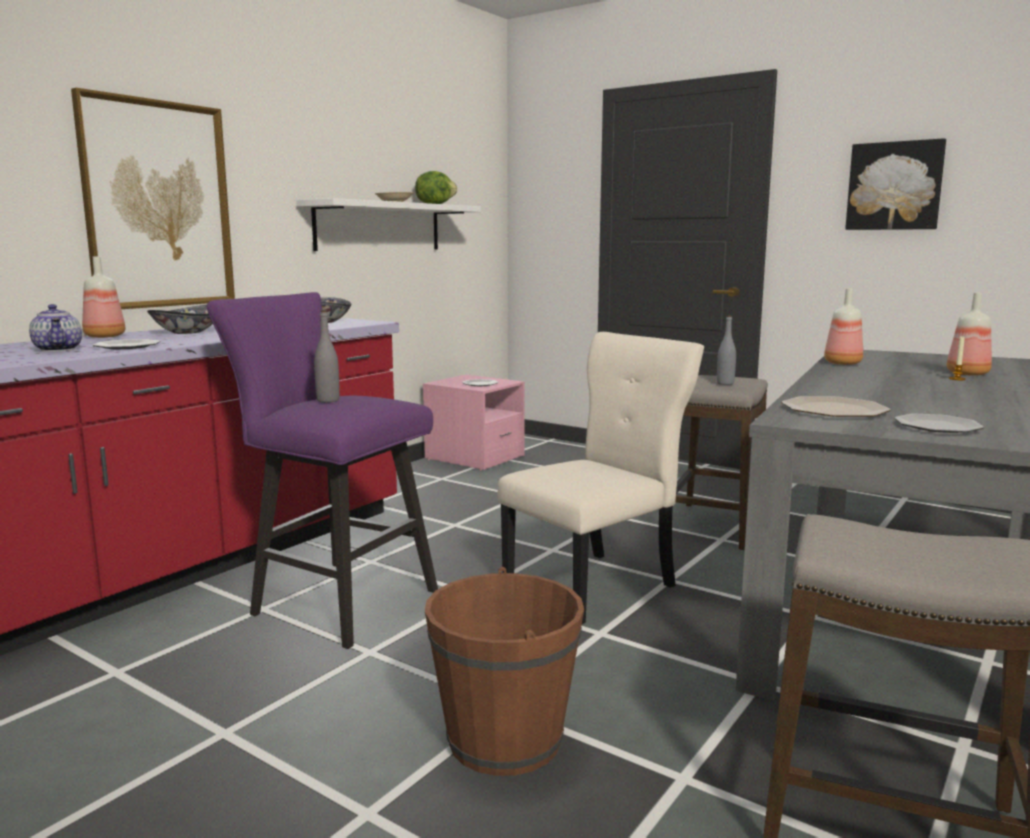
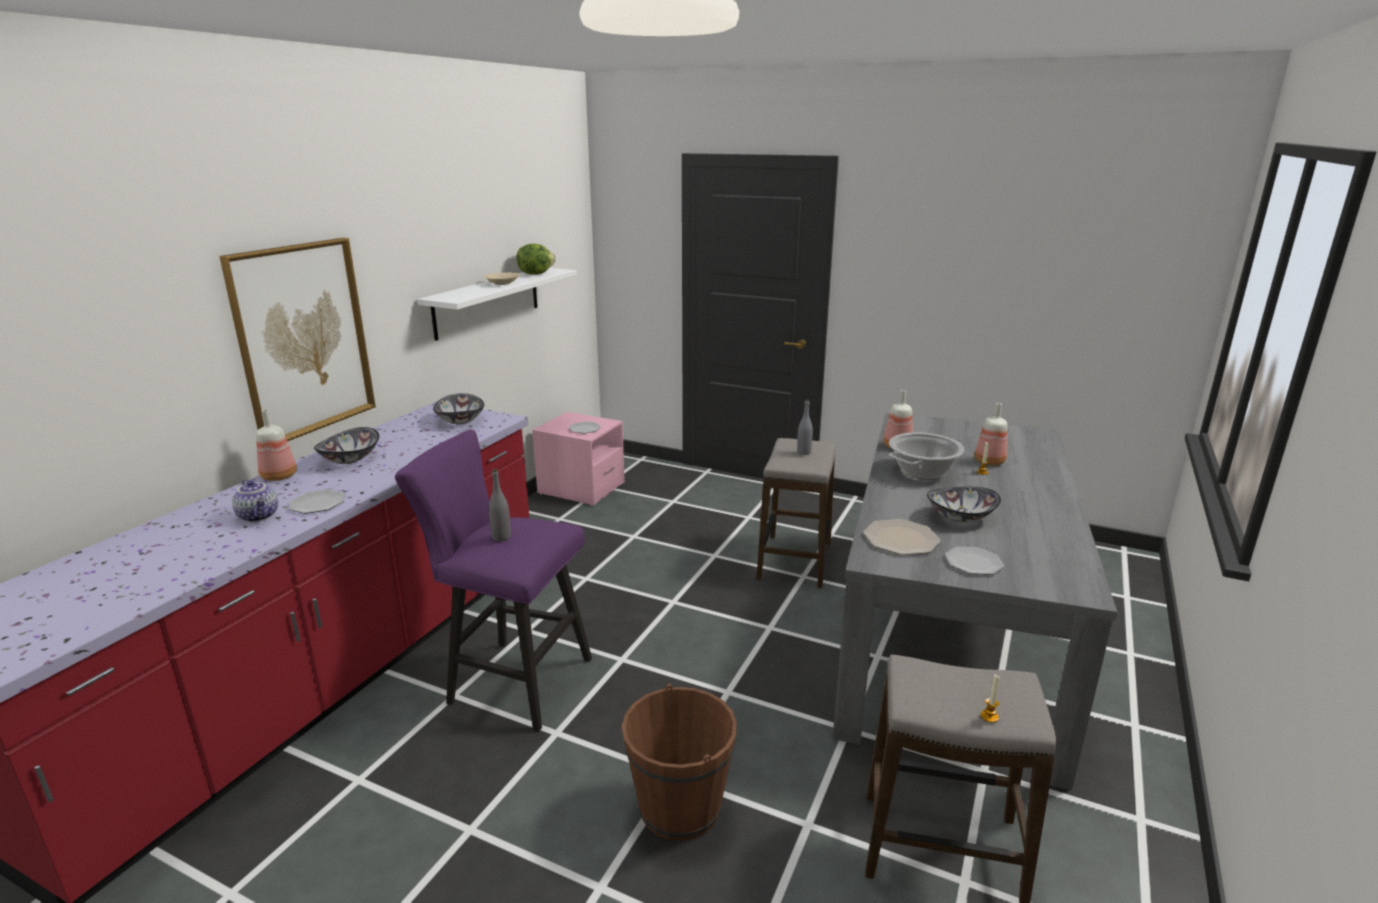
camera: 10 degrees left, 10 degrees up
beige chair [497,332,704,624] -> none
picture [845,138,946,230] -> none
none -> cooking pot [889,432,964,480]
none -> bowl [927,487,1001,522]
none -> candle [980,675,999,723]

